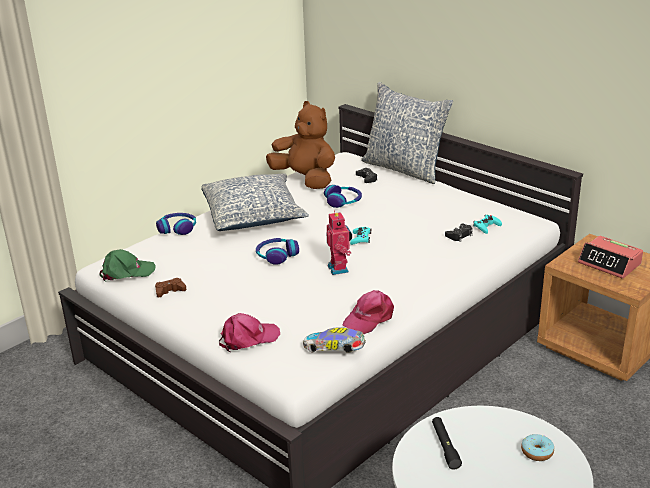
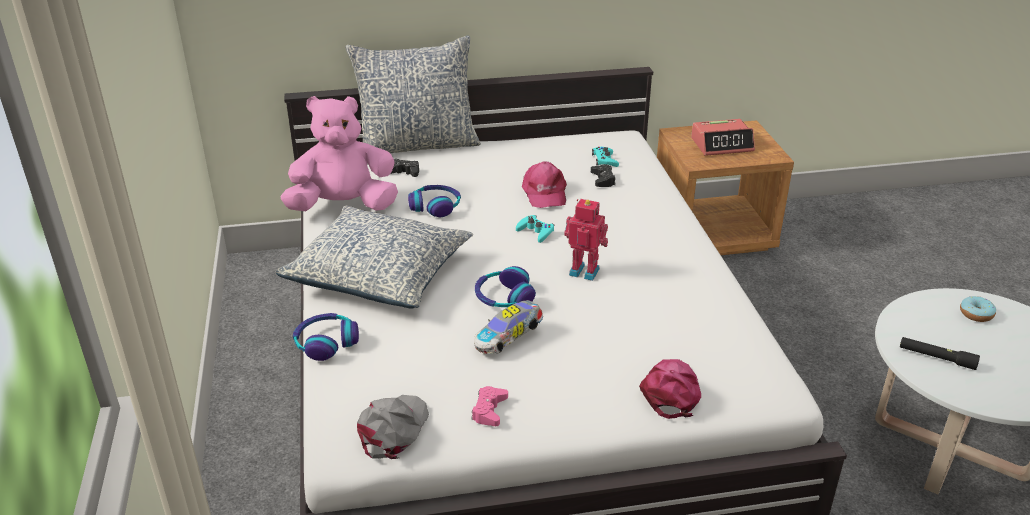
camera: 55 degrees left, 5 degrees up
green cap [99,249,156,282] -> grey cap [357,395,429,459]
brown game controller [155,278,187,297] -> pink game controller [471,386,508,426]
brown plush toy [266,101,335,189] -> pink plush toy [281,96,398,211]
toy car [303,328,366,353] -> toy car moved to [474,300,543,354]
pink cap [343,290,394,334] -> pink cap moved to [522,161,567,208]

